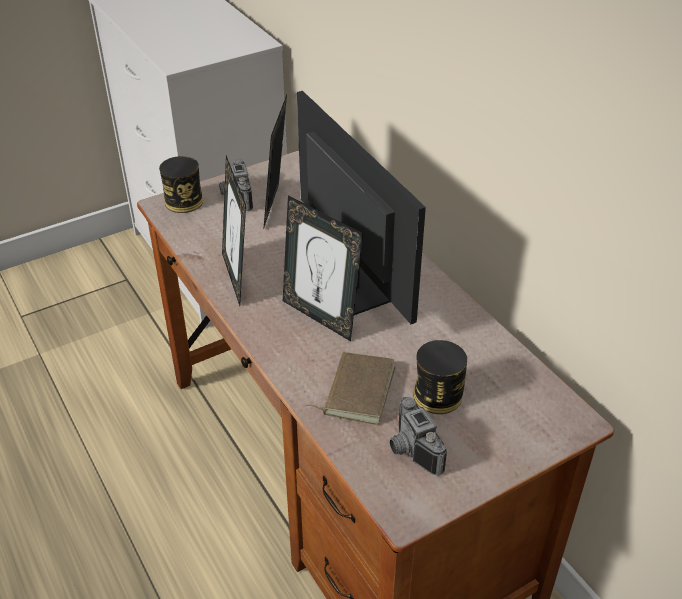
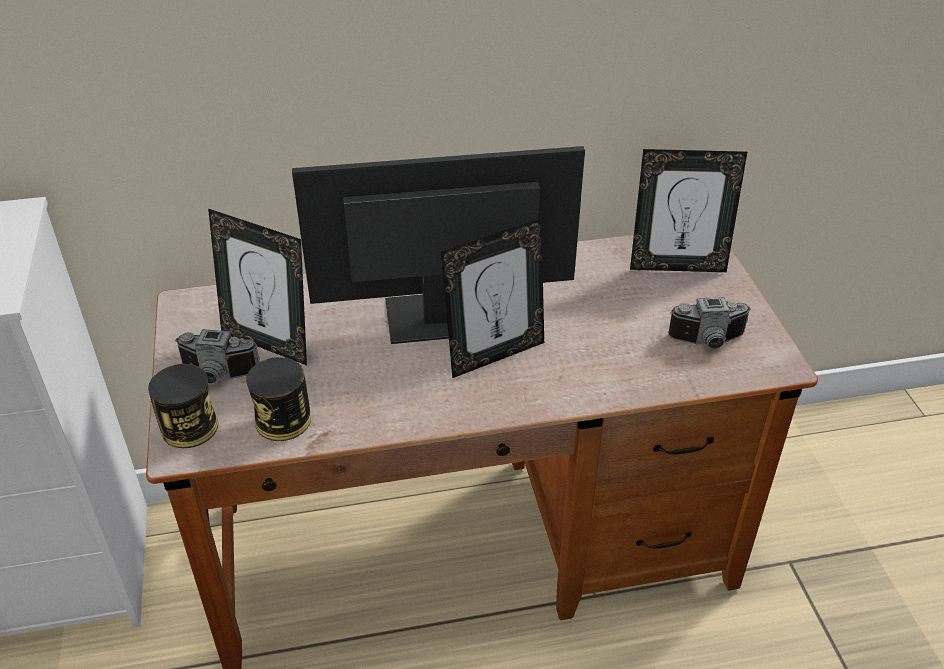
camera: 70 degrees left, 0 degrees up
picture frame [222,156,246,306] -> picture frame moved to [630,149,747,272]
brown book [306,352,395,425] -> none
can [413,340,467,414] -> can moved to [246,357,311,441]

